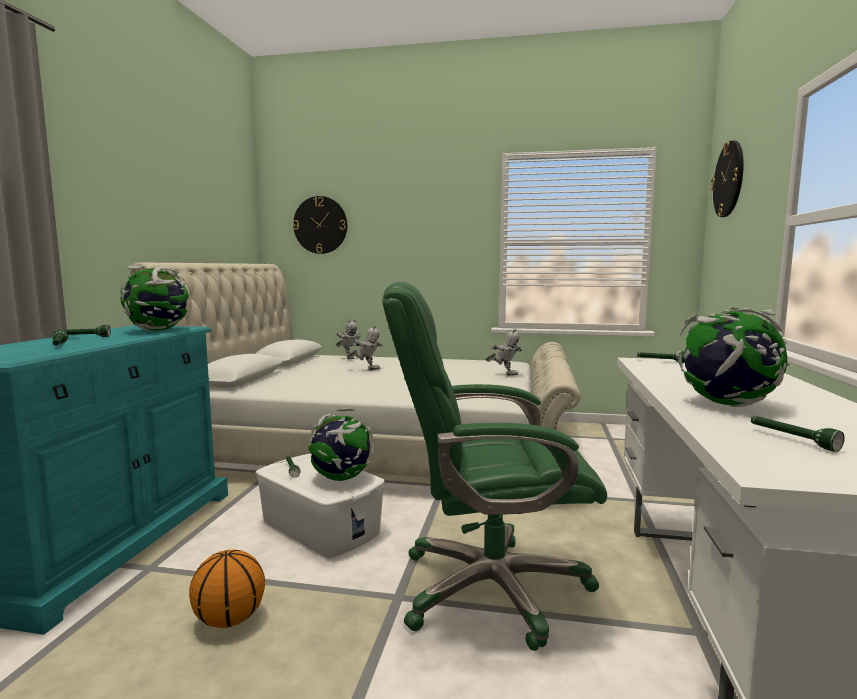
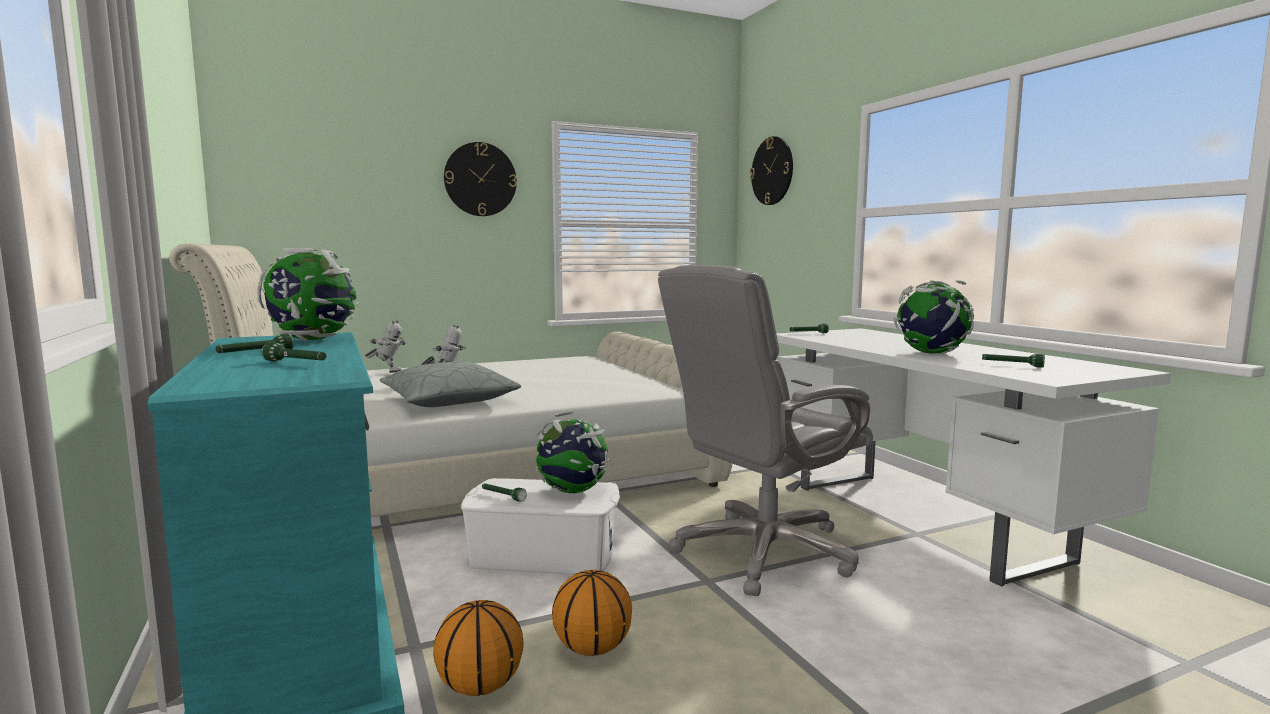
camera: 35 degrees left, 0 degrees up
wall clock [293,196,347,254] -> wall clock moved to [444,142,517,216]
green office chair [382,282,607,651] -> grey office chair [658,265,873,596]
toy robot [485,329,523,376] -> none
none -> grey pillow [380,361,521,407]
none -> basketball [433,600,524,696]

